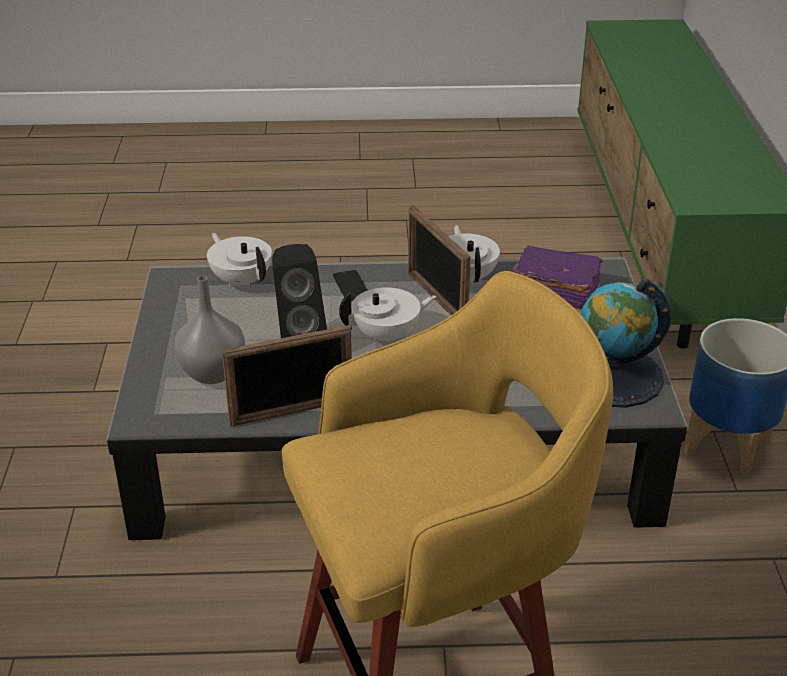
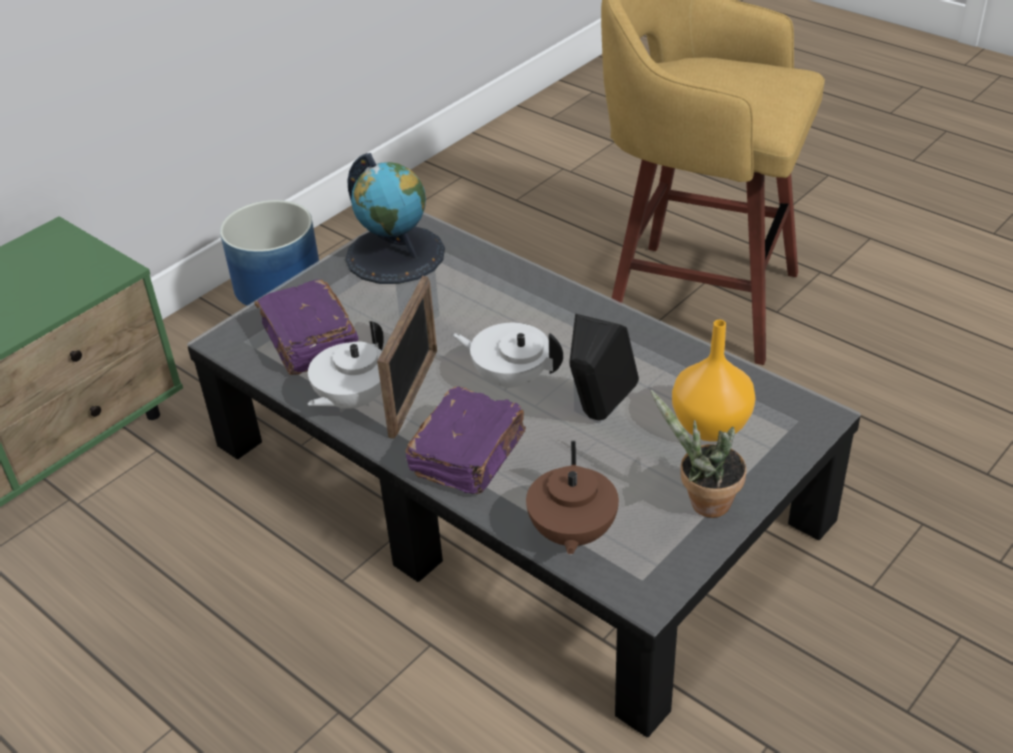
camera: 135 degrees left, 5 degrees up
grey vase [174,276,245,384] -> orange vase [672,320,756,442]
white teapot [207,233,272,288] -> brown teapot [526,441,619,555]
picture frame [222,325,352,427] -> none
phone [333,270,368,301] -> purple book [405,386,526,494]
none -> potted plant [651,390,747,518]

